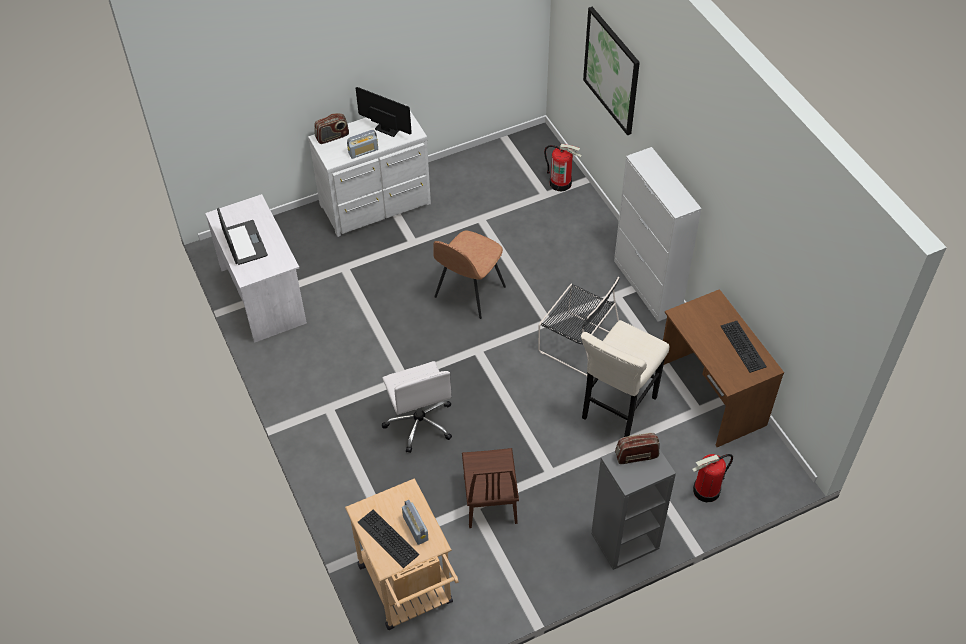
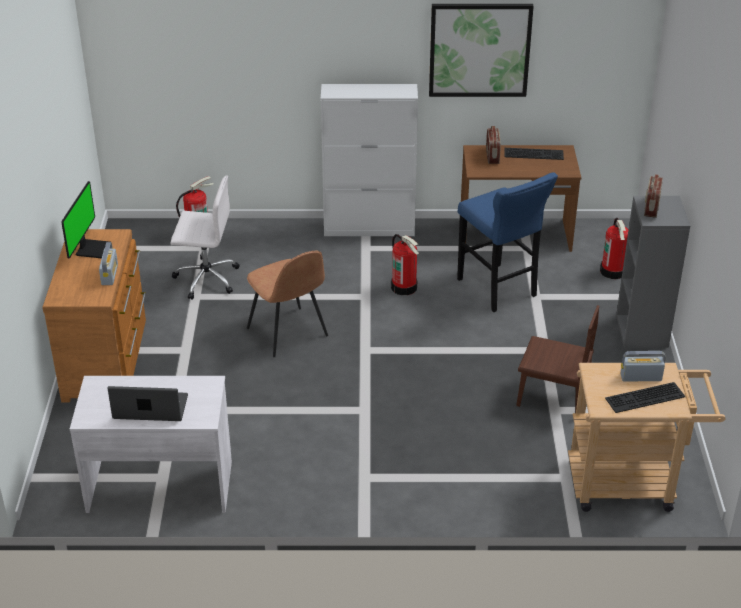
camera: 65 degrees left, 15 degrees down
white dresser [308,105,431,237] -> brown dresser [42,229,146,403]
radio [314,113,349,144] -> radio moved to [486,126,501,164]
monitor [356,87,412,137] -> monitor turned 135 degrees clockwise [62,181,109,259]
white office chair [382,361,452,453] -> white office chair moved to [170,175,239,300]
black chair [538,277,620,377] -> fire extinguisher [391,234,420,295]
beige stool [581,320,669,437] -> blue stool [457,172,558,312]
picture [583,7,640,136] -> picture moved to [429,4,534,97]

